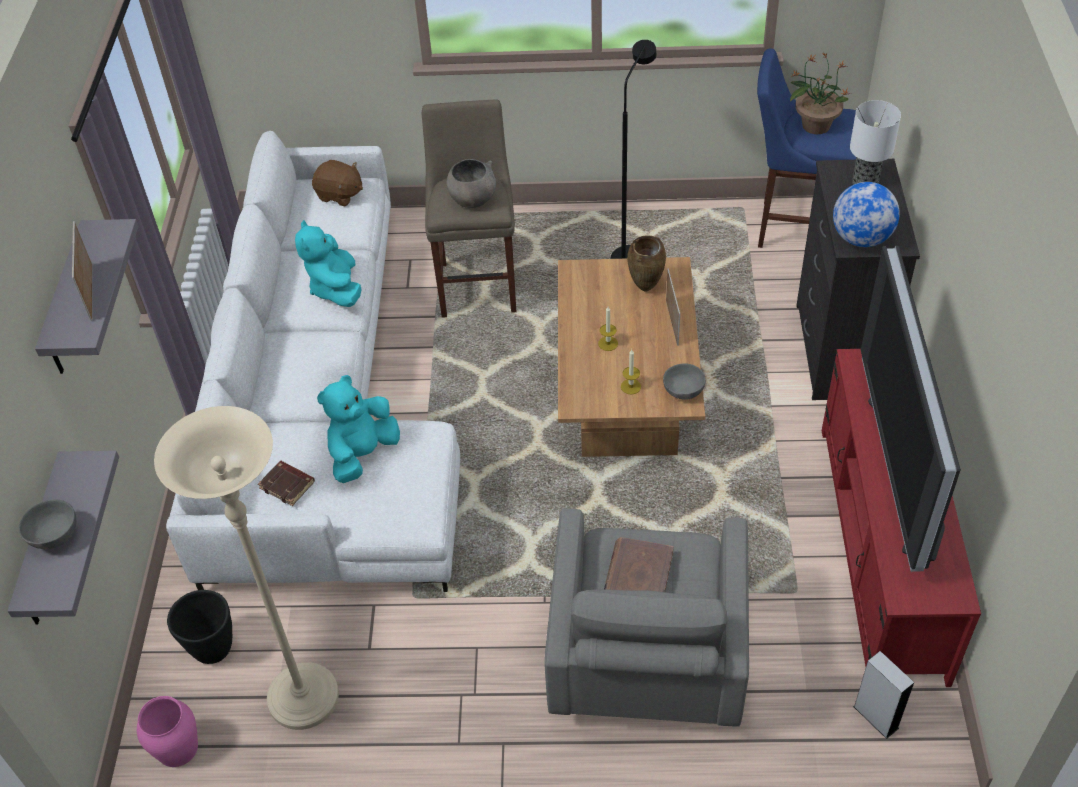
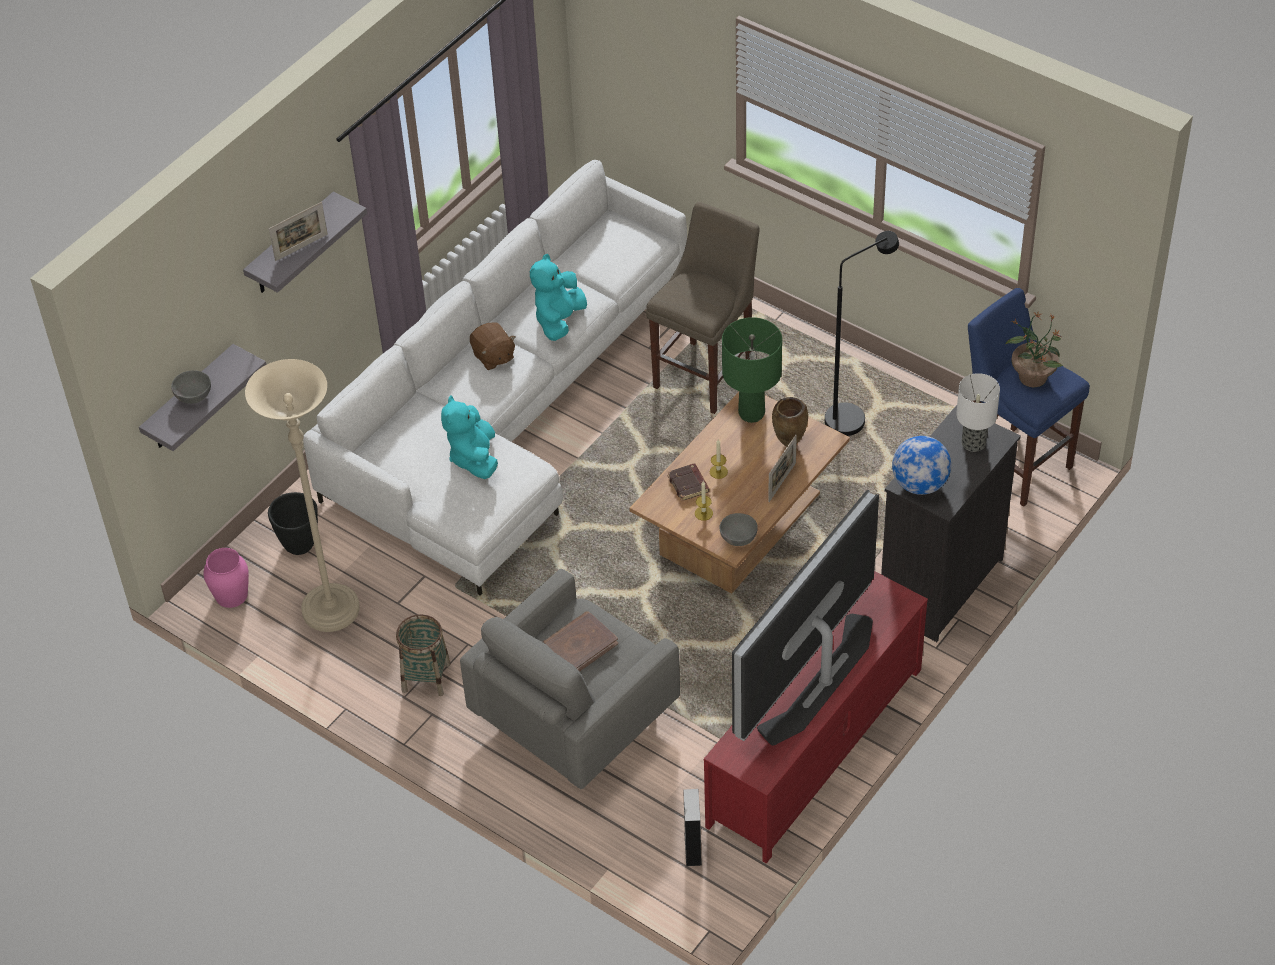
camera: 35 degrees right, 0 degrees up
picture frame [72,221,92,321] -> picture frame turned 150 degrees counterclockwise [269,202,328,261]
brown book [258,461,315,506] -> brown book moved to [667,463,710,501]
brown plush toy [312,160,363,206] -> brown plush toy moved to [470,322,516,370]
turquoise plush toy [317,375,400,483] -> turquoise plush toy turned 75 degrees counterclockwise [441,395,498,479]
grey bowl [447,159,496,208] -> none
none -> basket [396,614,451,696]
none -> green table lamp [722,317,782,423]

